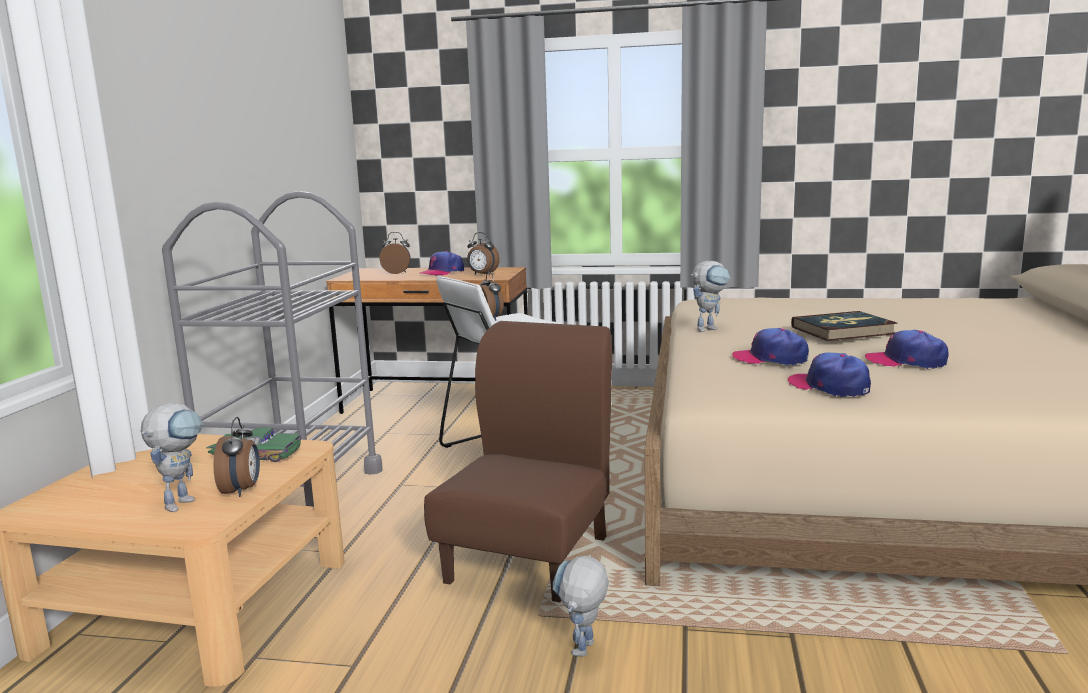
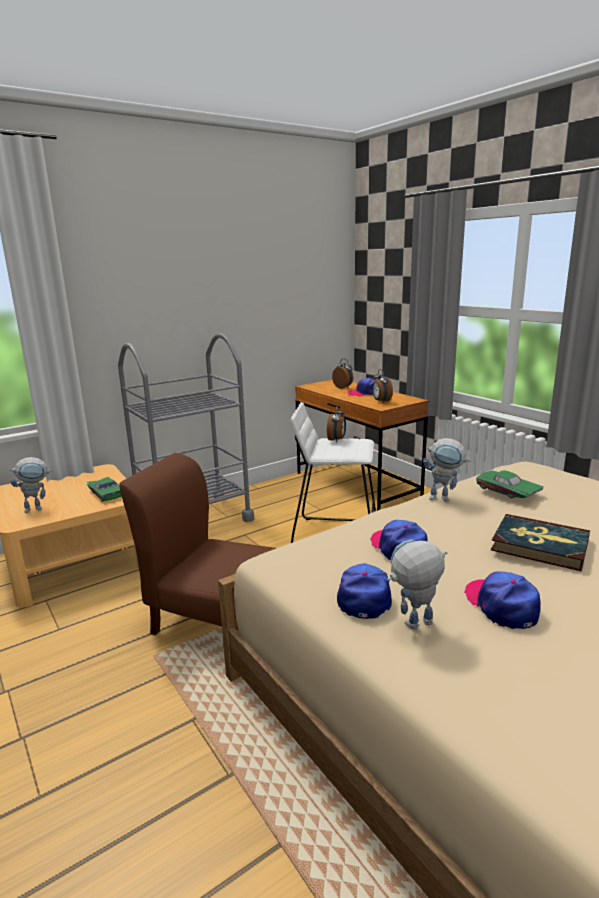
camera: 45 degrees right, 5 degrees up
alarm clock [214,417,260,497] -> none
brown chair [424,321,612,602] -> brown chair turned 135 degrees counterclockwise [119,453,276,635]
toy robot [553,556,609,657] -> toy robot moved to [387,540,448,630]
none -> green toy car [476,470,544,498]

